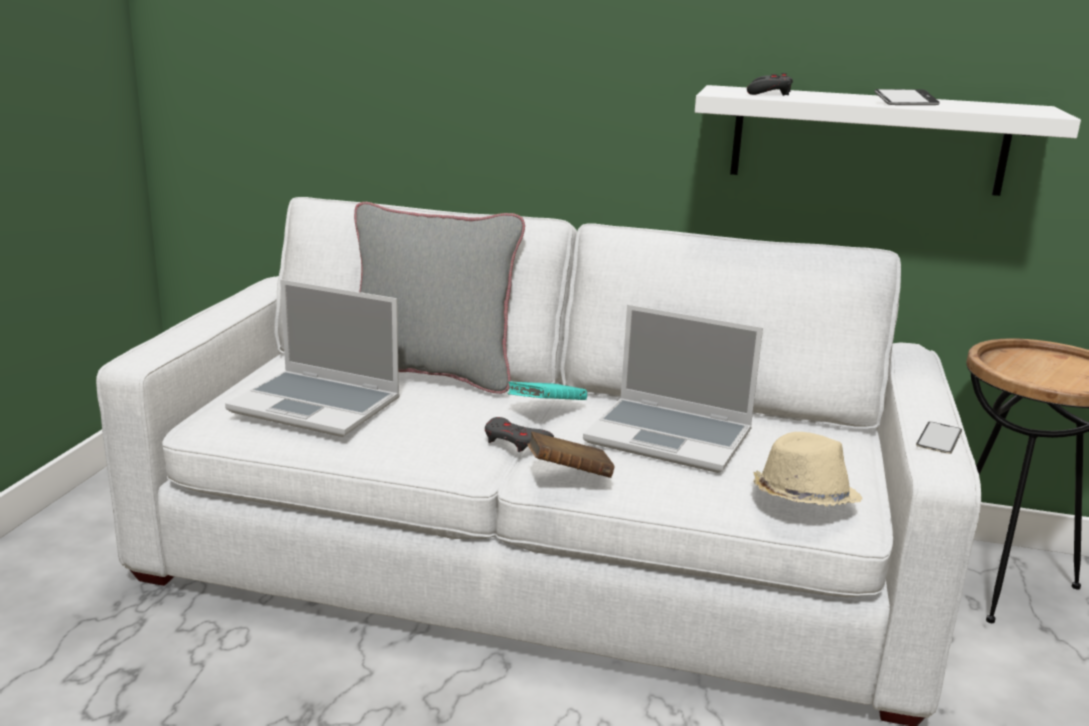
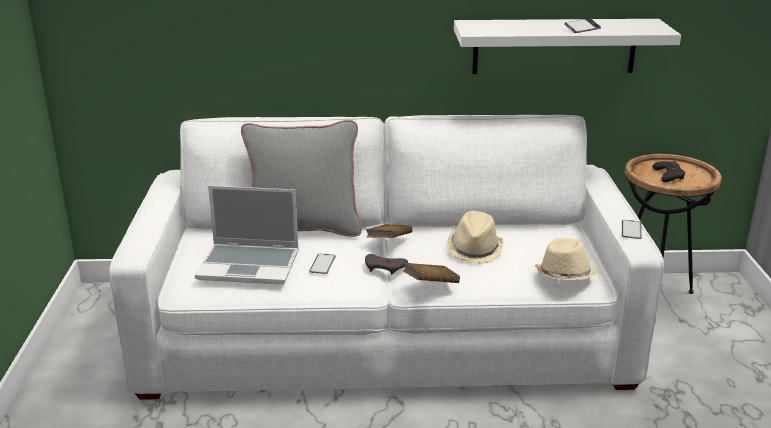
camera: 15 degrees left, 5 degrees up
turquoise book [508,381,587,400] -> brown book [366,224,413,238]
laptop [583,304,763,473] -> beige hat [447,211,503,264]
black game controller [747,73,793,96] -> black game controller moved to [652,161,685,182]
none -> phone [309,254,336,274]

